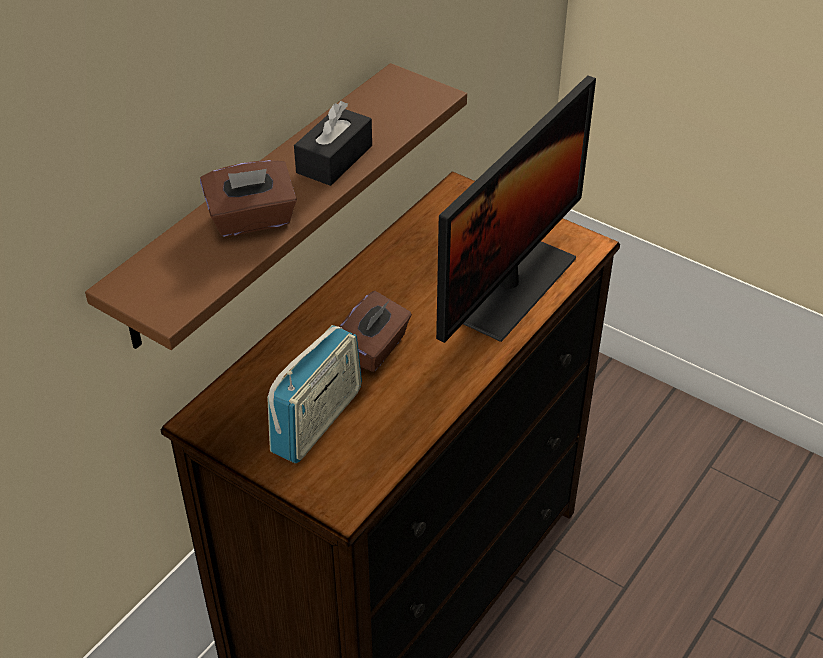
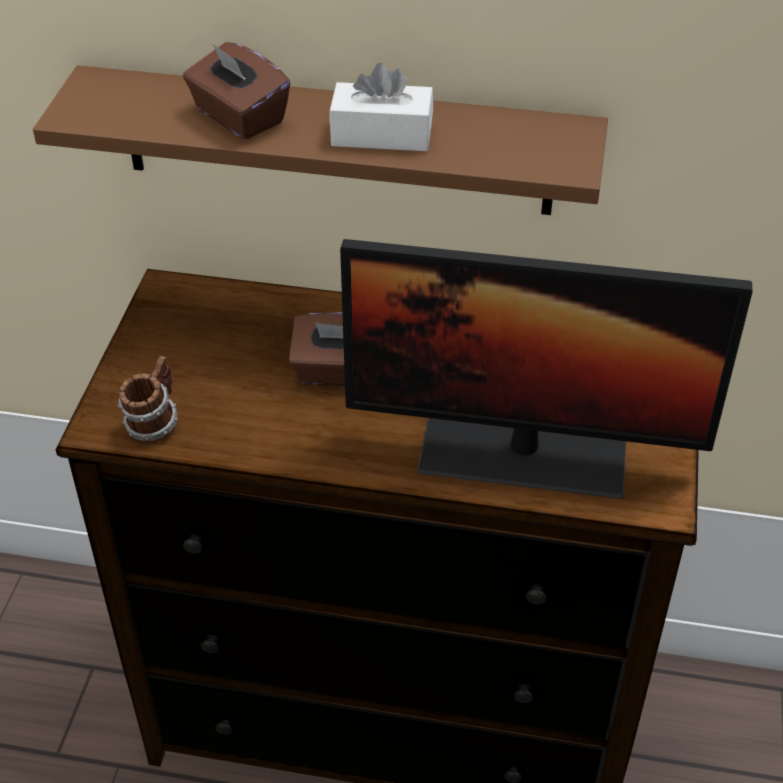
camera: 65 degrees right, 0 degrees up
radio [267,325,362,463] -> none
black tissue box [294,101,372,186] -> white tissue box [330,63,433,151]
none -> mug [118,356,178,443]

